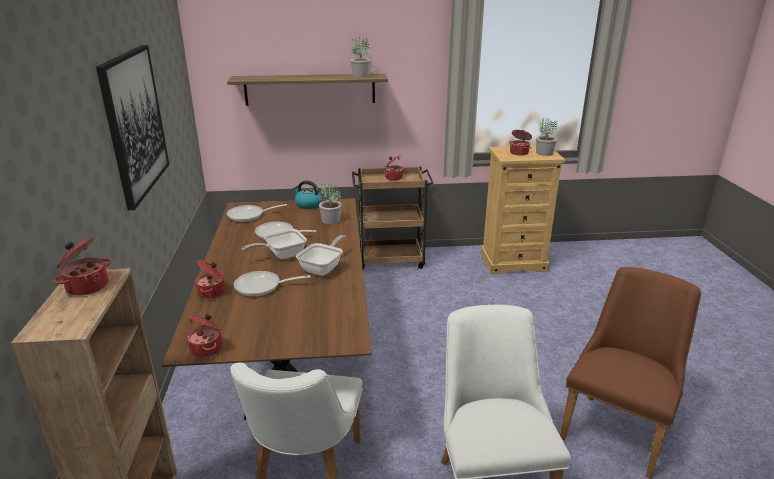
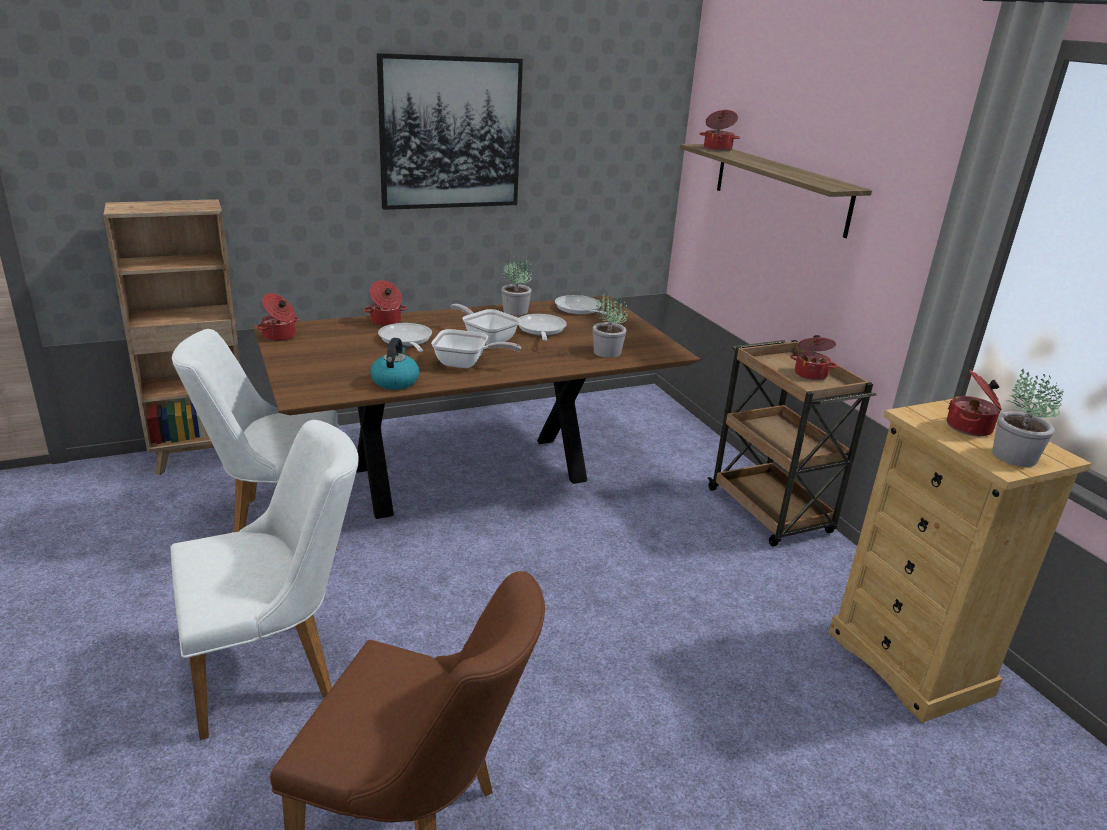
camera: 70 degrees right, 0 degrees up
cooking pot [54,236,111,295] -> cooking pot moved to [699,110,740,151]
kettle [293,180,322,209] -> kettle moved to [370,338,419,390]
potted plant [351,36,371,78] -> potted plant moved to [501,258,532,315]

